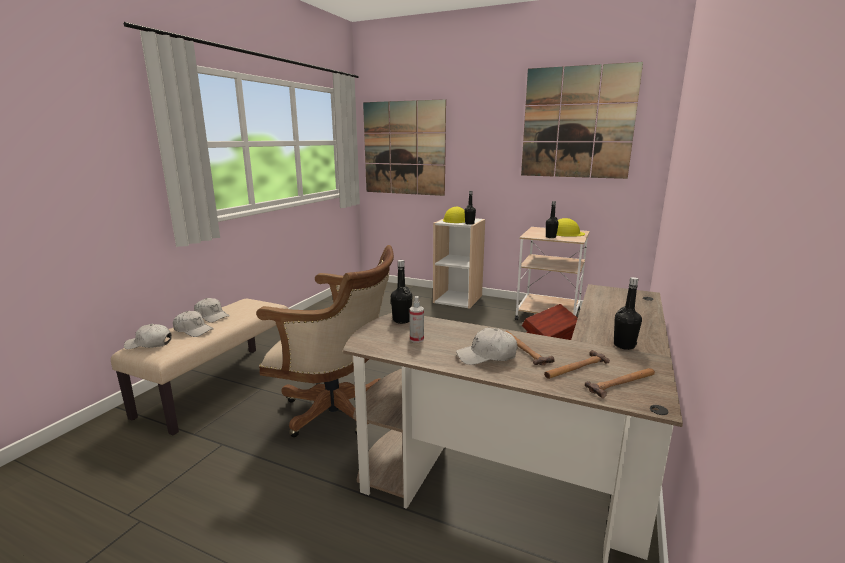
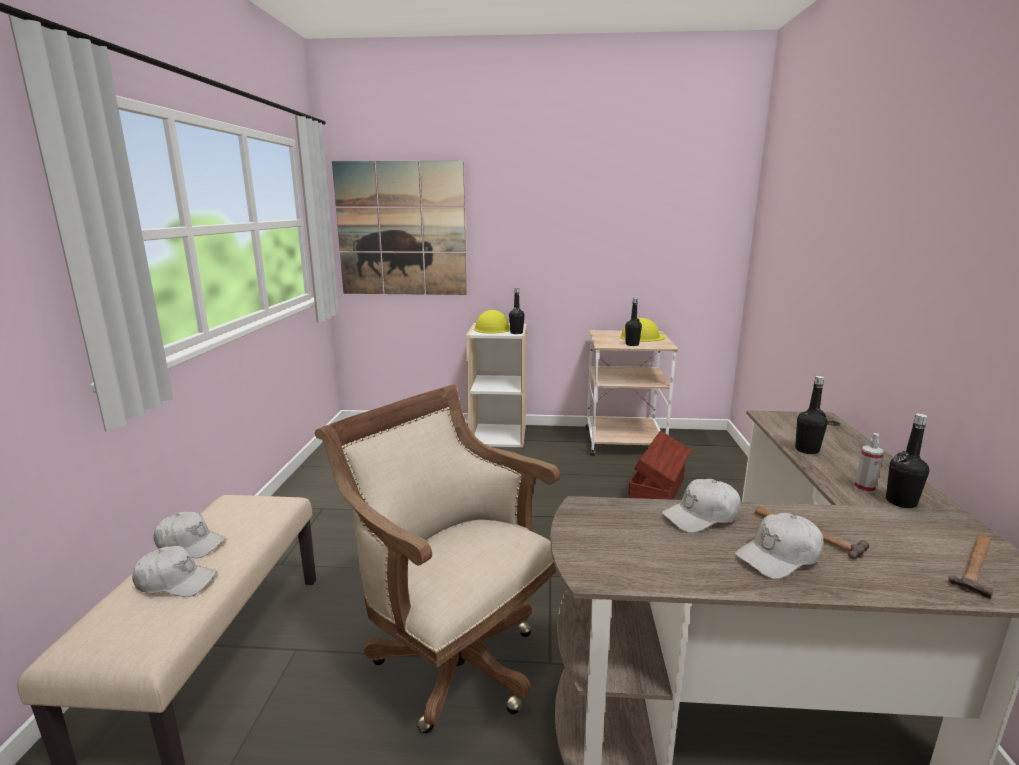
camera: 20 degrees left, 0 degrees up
white cap [124,324,171,349] -> white cap moved to [662,479,741,533]
office chair [256,245,394,437] -> office chair turned 135 degrees counterclockwise [315,384,561,733]
black bottle [391,260,412,324] -> black bottle moved to [795,376,828,454]
spray bottle [409,296,424,343] -> spray bottle moved to [854,433,884,493]
picture [521,62,643,179] -> none
hammer [544,350,610,379] -> none

